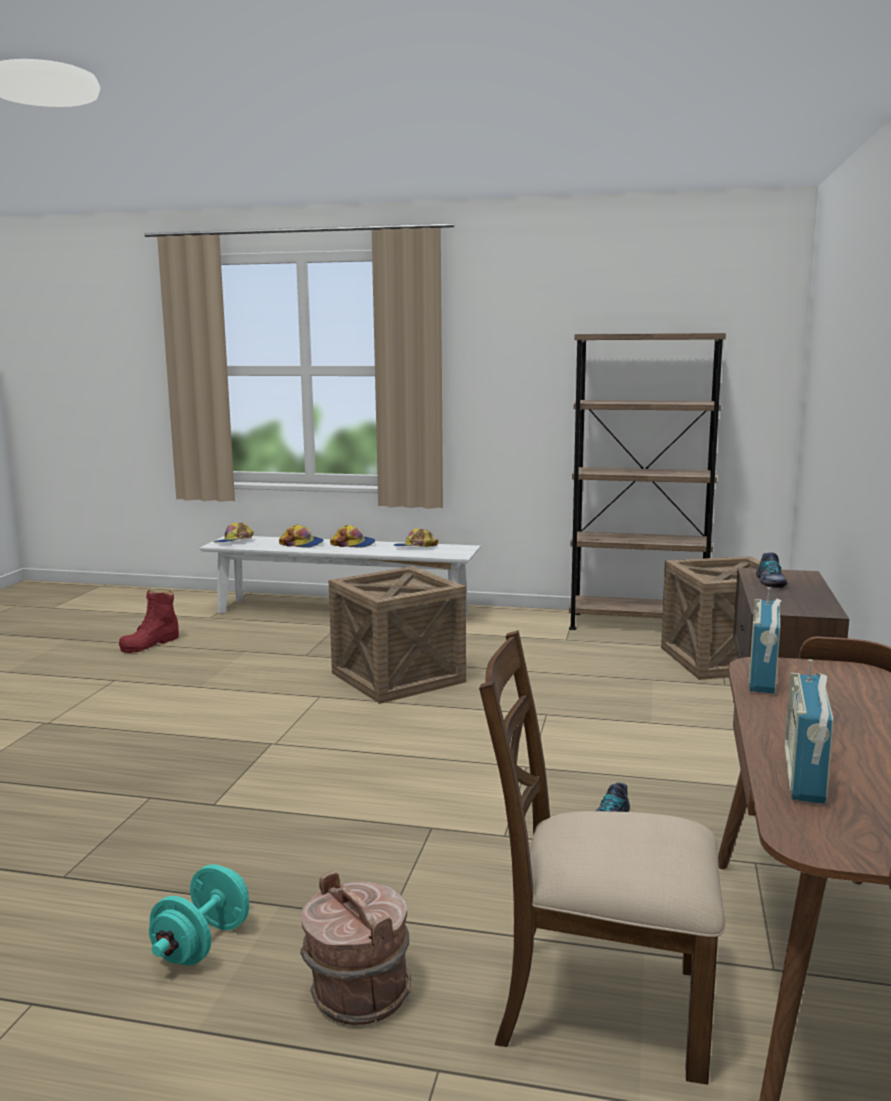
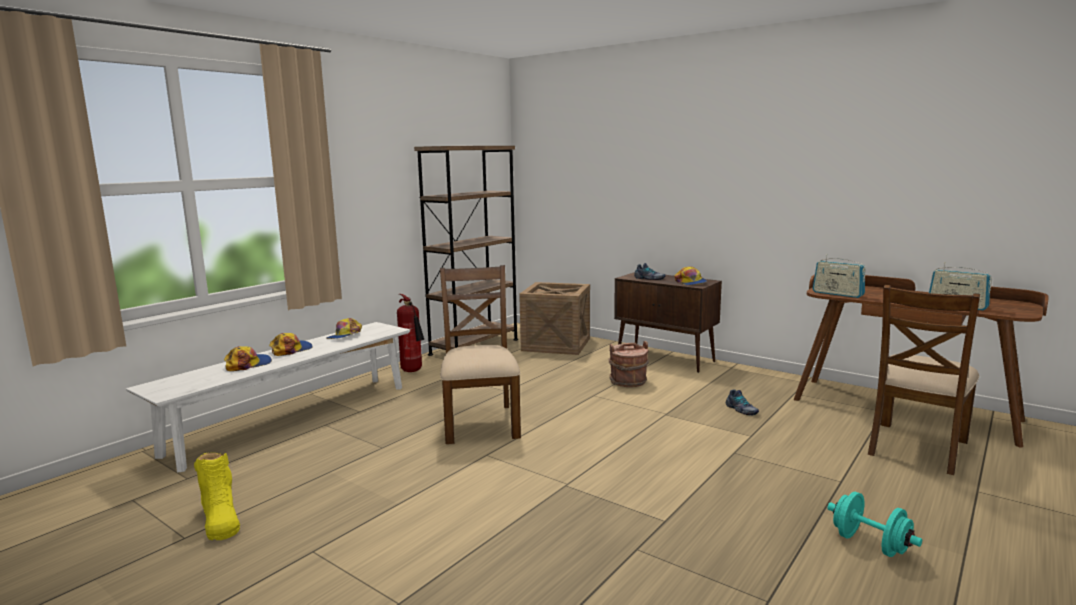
camera: 65 degrees left, 0 degrees up
red boot [119,590,179,653] -> yellow boot [194,452,240,540]
cap [213,522,254,542] -> cap moved to [674,266,707,285]
brown bucket [300,871,411,1025] -> brown bucket moved to [609,341,649,387]
crate [328,566,466,704] -> brown chair [440,265,521,444]
none -> fire extinguisher [397,294,424,372]

